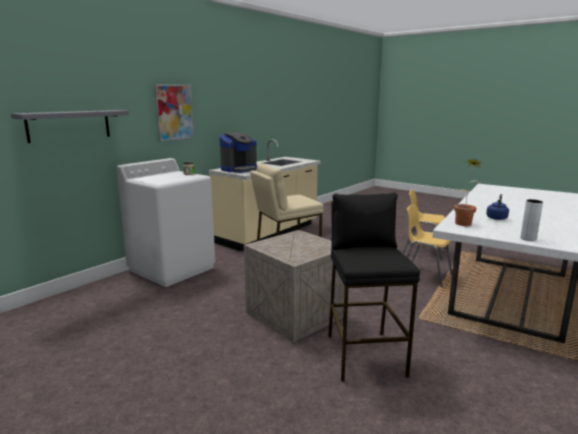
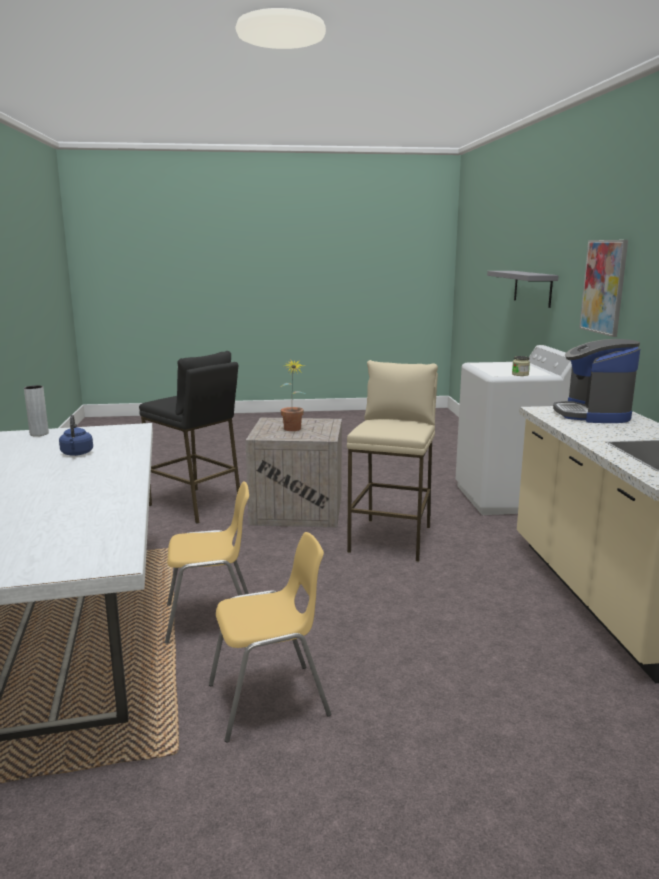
camera: 135 degrees right, 0 degrees up
potted plant [454,159,483,226] -> potted plant moved to [281,359,306,431]

